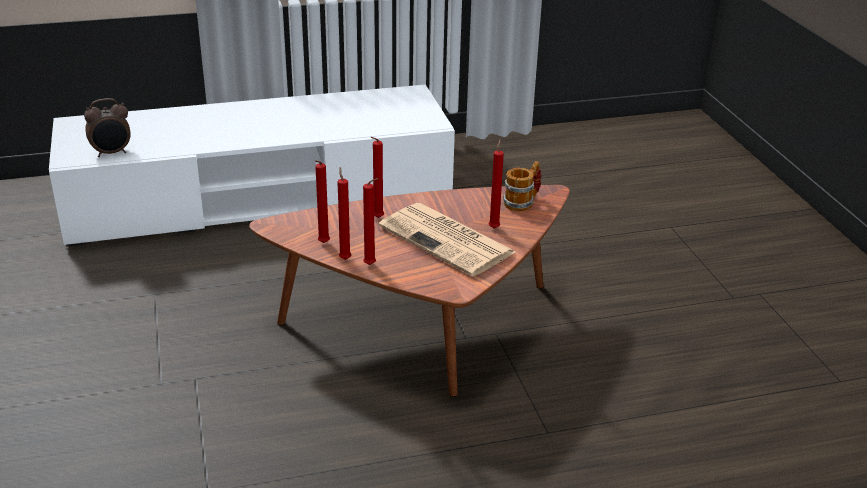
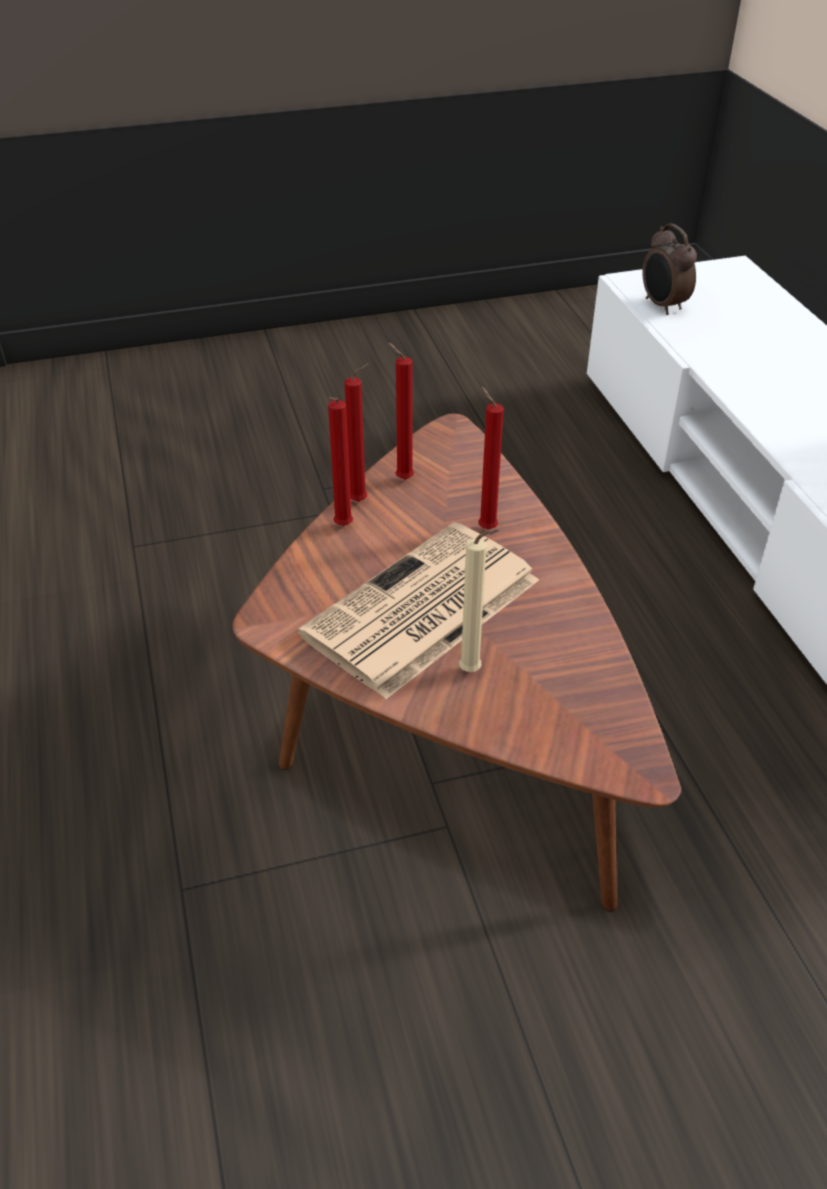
camera: 90 degrees right, 10 degrees up
red candle [489,139,504,228] -> beige candle [459,529,499,672]
mug [503,161,541,212] -> none

